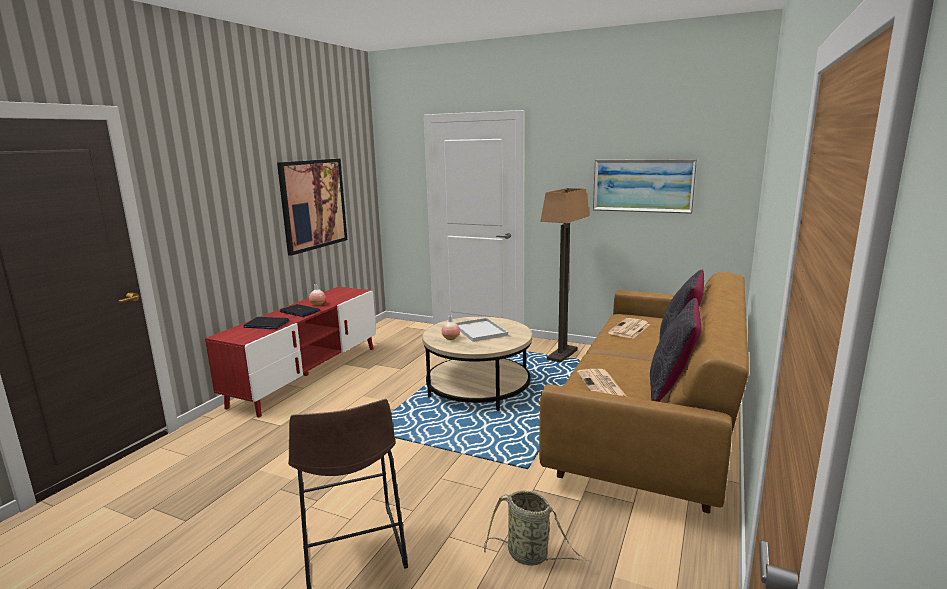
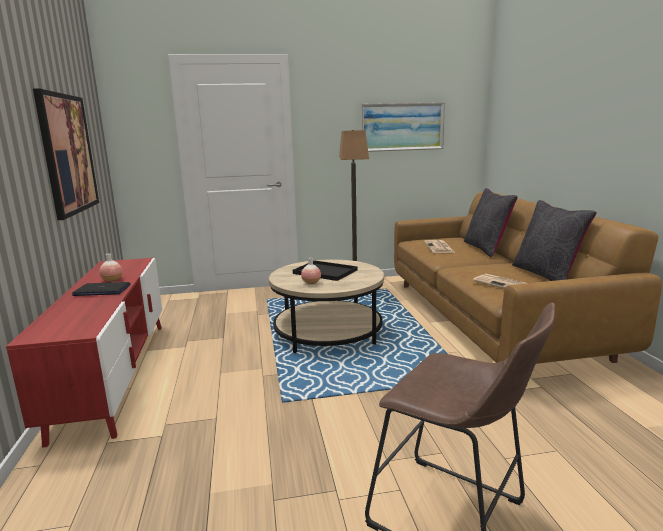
camera: 35 degrees left, 0 degrees up
laptop [243,317,289,329] -> none
white tray [456,318,508,342] -> black tray [293,260,357,281]
basket [484,491,592,566] -> none

